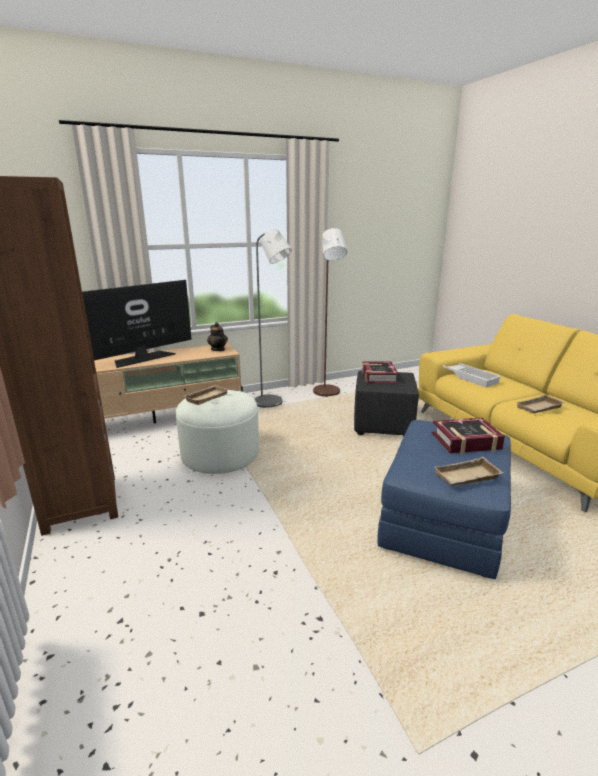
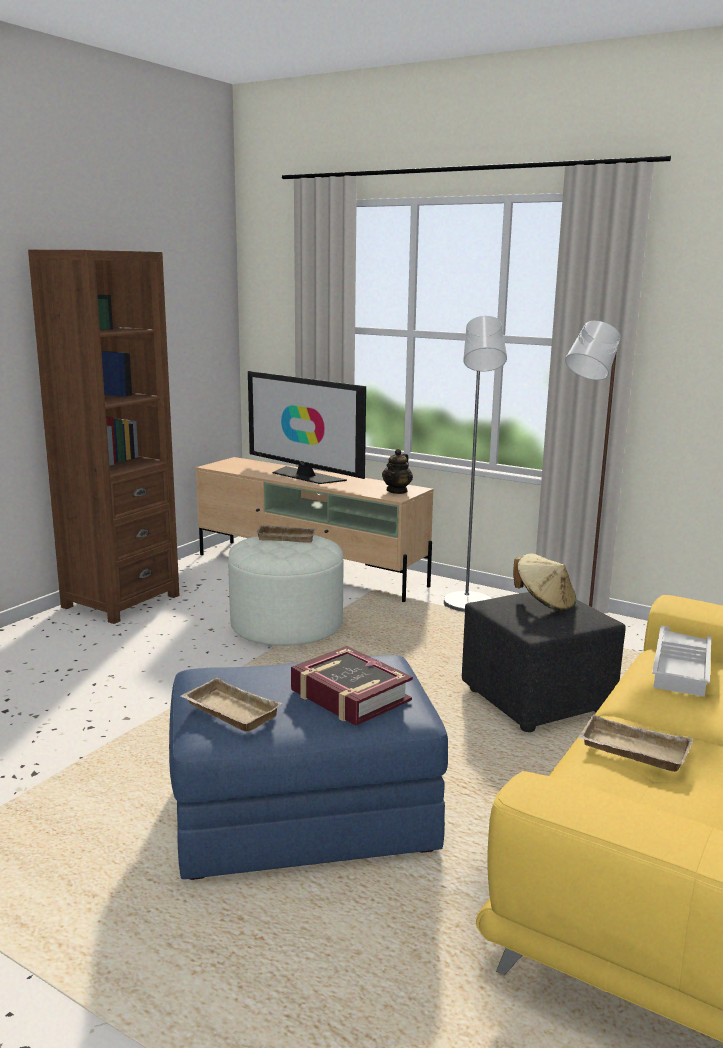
camera: 55 degrees right, 5 degrees down
television [82,280,192,368] -> television turned 150 degrees counterclockwise [248,371,366,484]
book [362,361,399,383] -> beige hat [513,553,576,612]

